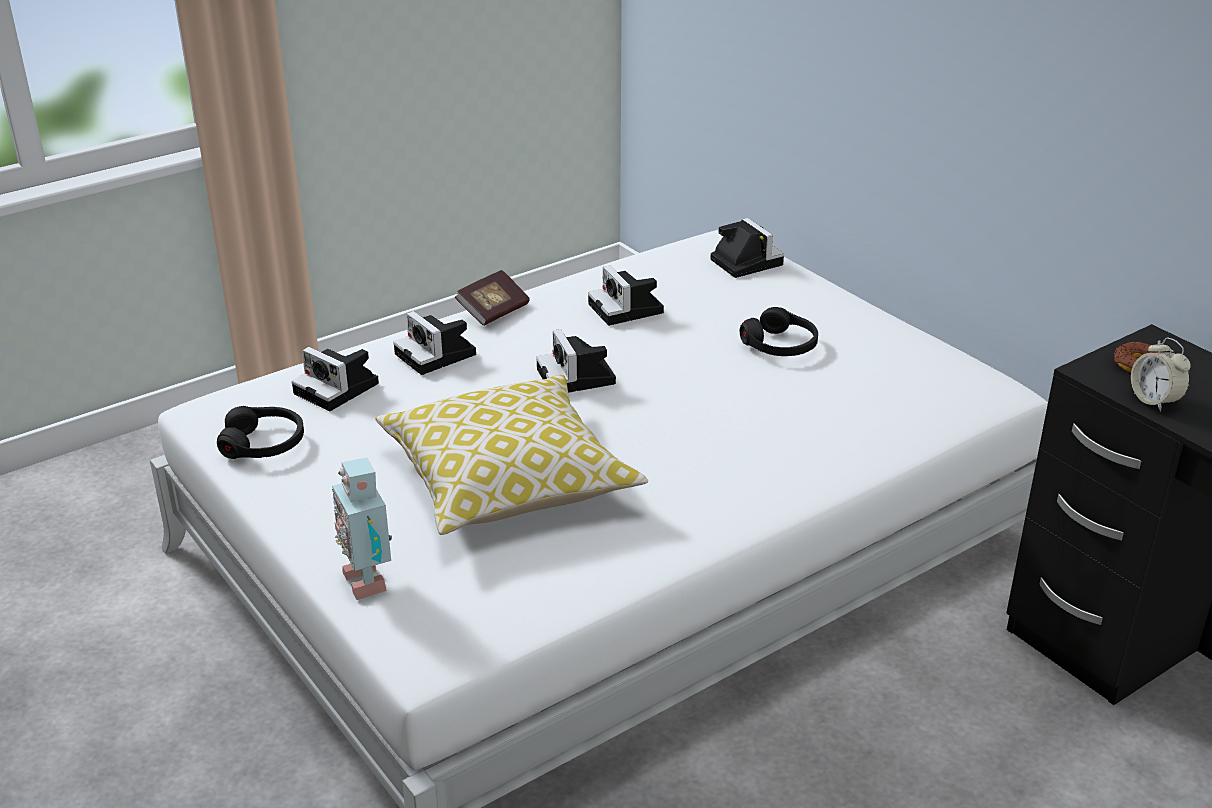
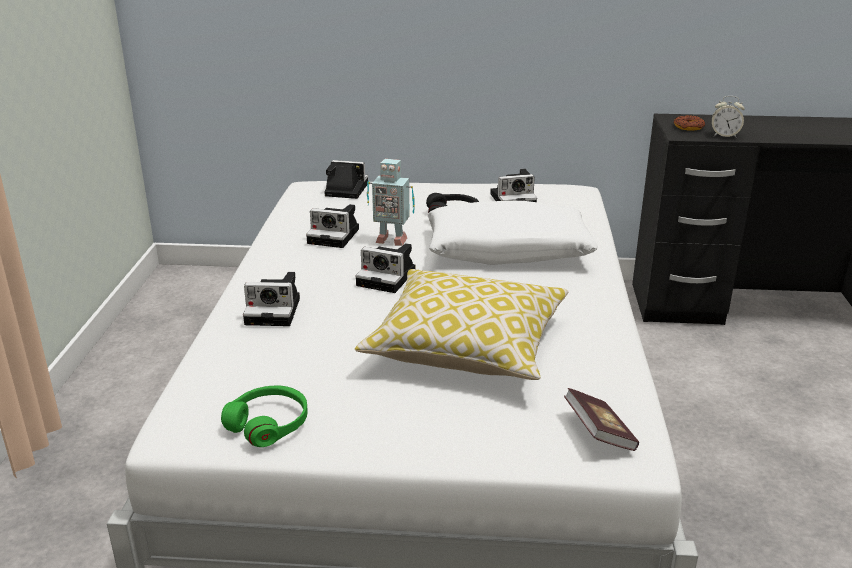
camera: 50 degrees left, 5 degrees down
black headphones [217,406,304,459] -> green headphones [221,386,308,447]
camera [292,347,379,411] -> camera moved to [490,168,537,202]
toy robot [332,457,392,600] -> toy robot moved to [367,159,415,246]
book [455,270,530,326] -> book moved to [564,388,639,451]
none -> white pillow [428,201,598,265]

